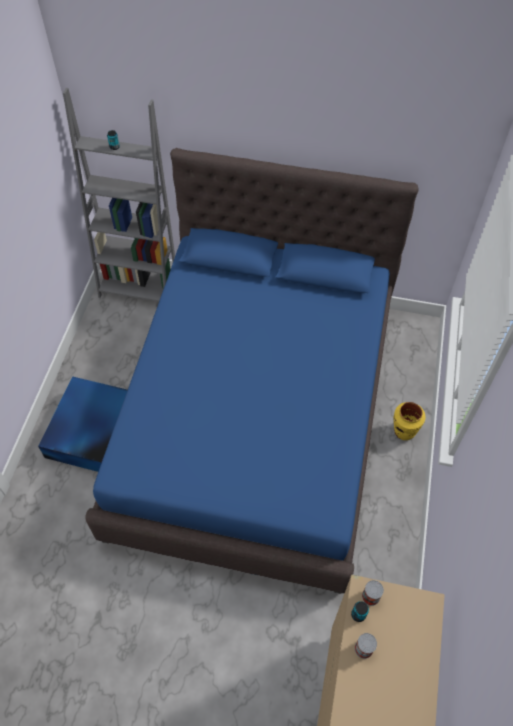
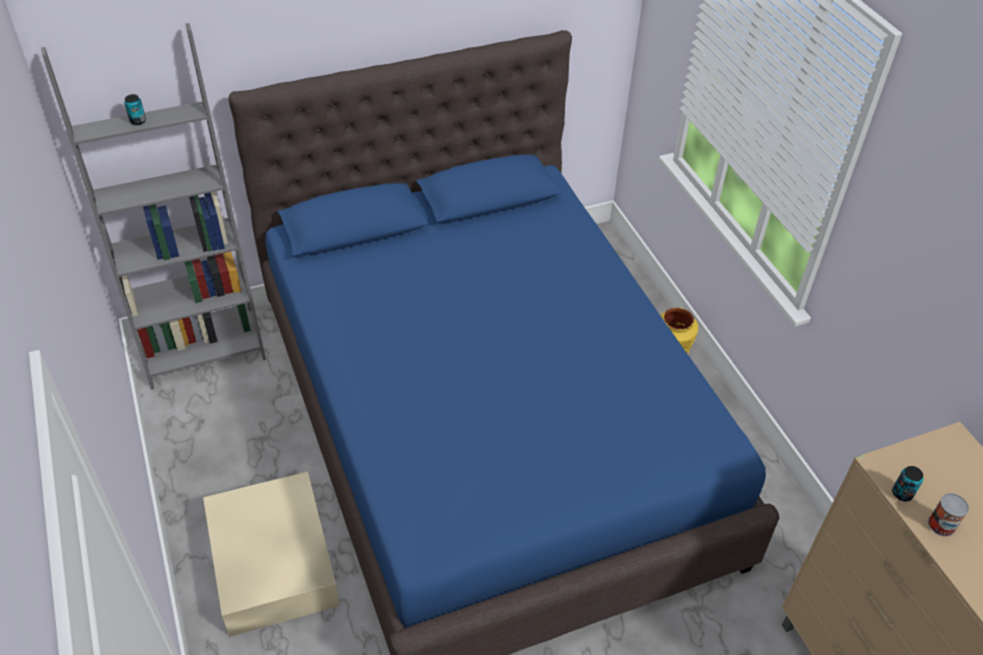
camera: 35 degrees left, 10 degrees down
blue storage box [38,376,128,472] -> beige storage box [203,471,340,637]
can [362,580,384,606] -> none

